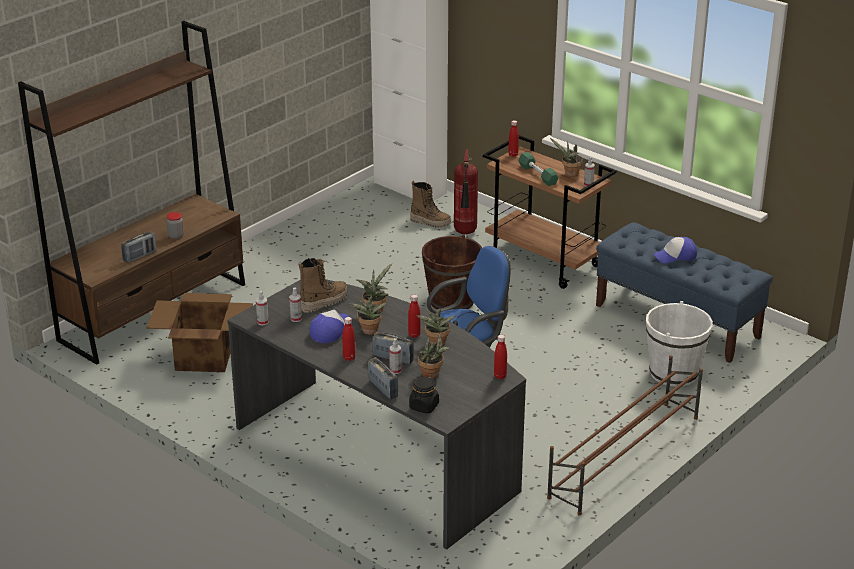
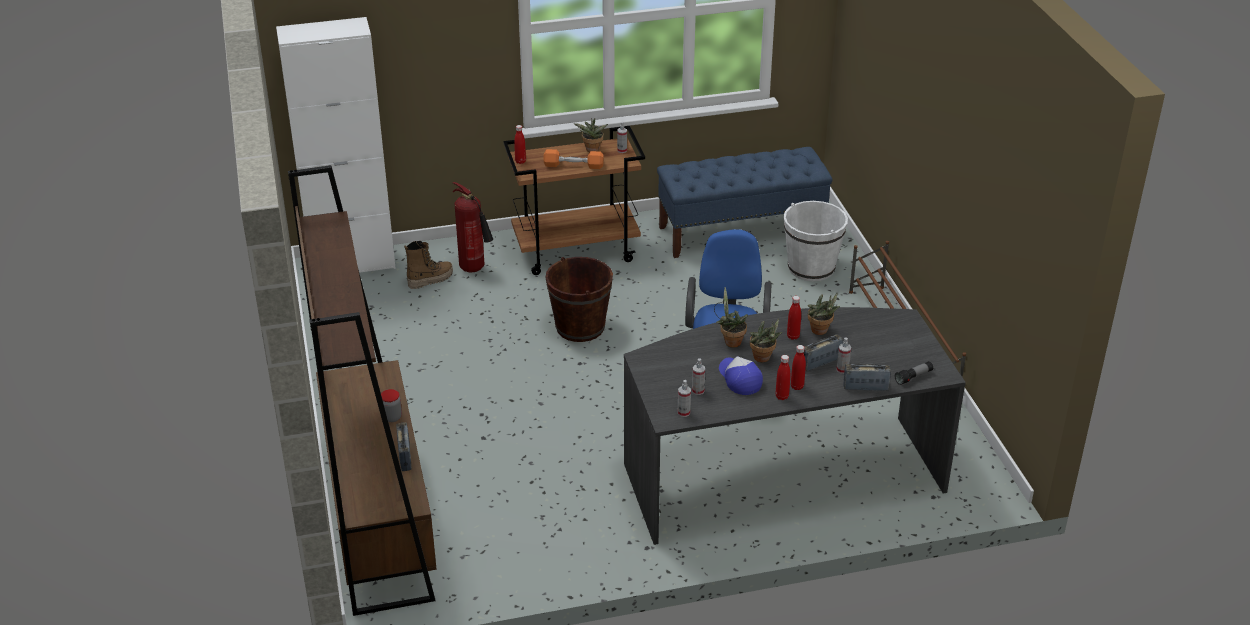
camera: 55 degrees left, 5 degrees up
cardboard box [146,293,253,372] -> none
boot [298,258,347,313] -> none
black jar [409,376,439,414] -> flashlight [895,361,933,385]
potted plant [418,333,449,379] -> none
red bottle [494,335,507,379] -> red bottle moved to [776,355,790,400]
green dumbbell [518,152,559,186] -> orange dumbbell [543,149,604,169]
cap [654,237,697,263] -> none

